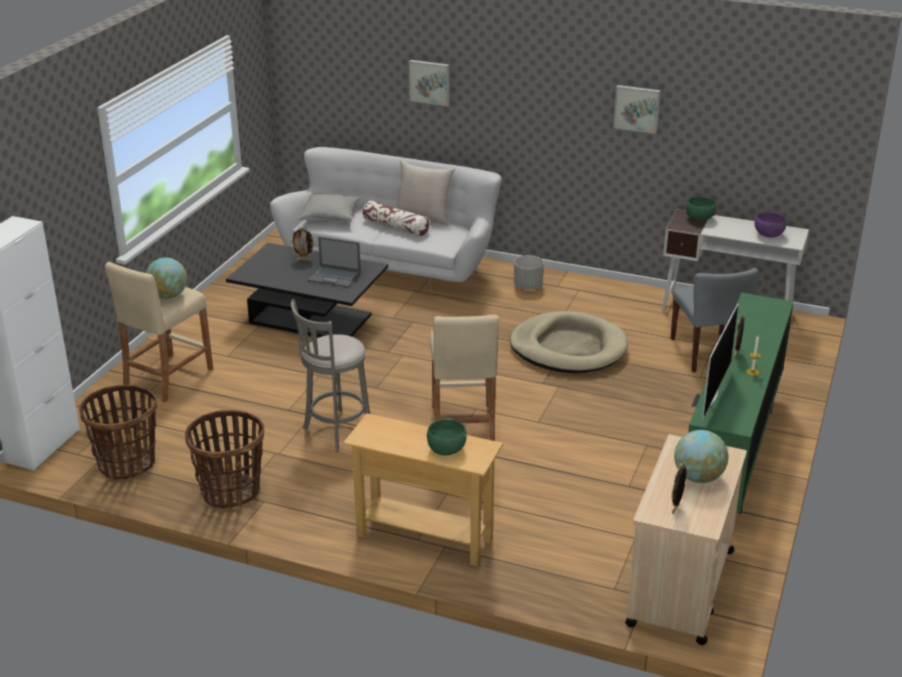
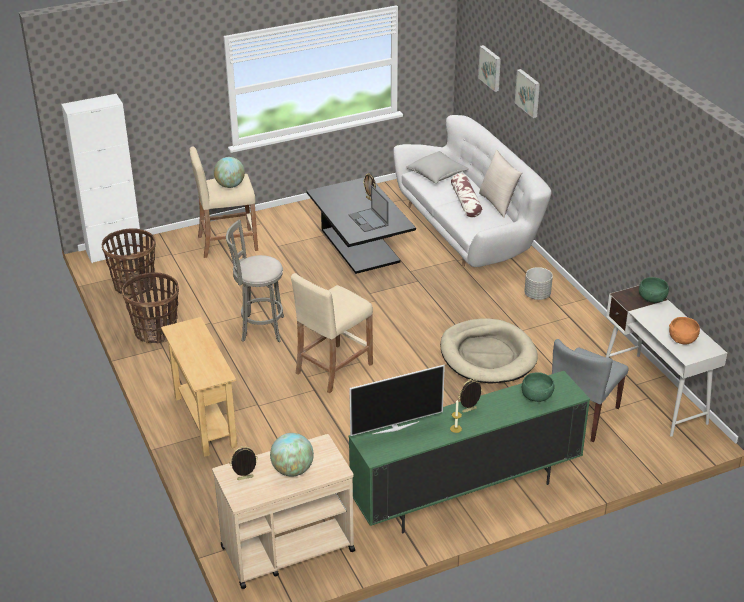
camera: 45 degrees right, 5 degrees up
green bowl [427,419,467,455] -> green bowl moved to [522,372,555,402]
picture [614,85,661,134] -> picture moved to [478,45,501,92]
purple bowl [755,212,786,238] -> orange bowl [669,317,700,344]

